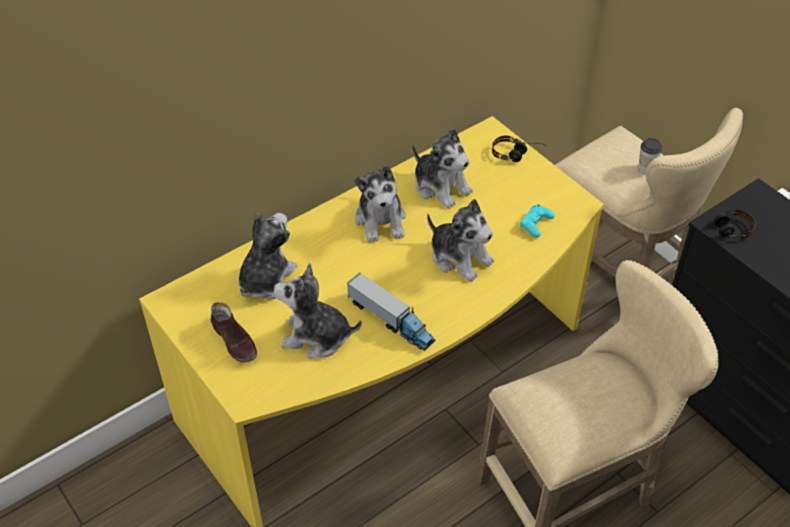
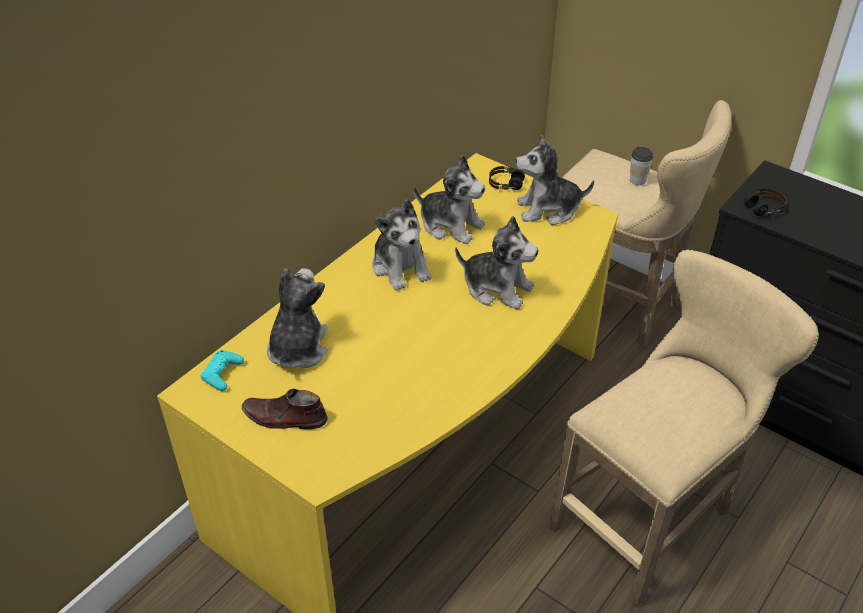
camera: 15 degrees left, 5 degrees down
brown shoe [211,302,257,363] -> brown shoe turned 150 degrees clockwise [242,388,328,430]
plush toy [274,263,362,359] -> plush toy moved to [516,135,594,225]
toy truck [347,272,436,351] -> none
turquoise game controller [520,205,555,238] -> turquoise game controller moved to [200,350,244,391]

